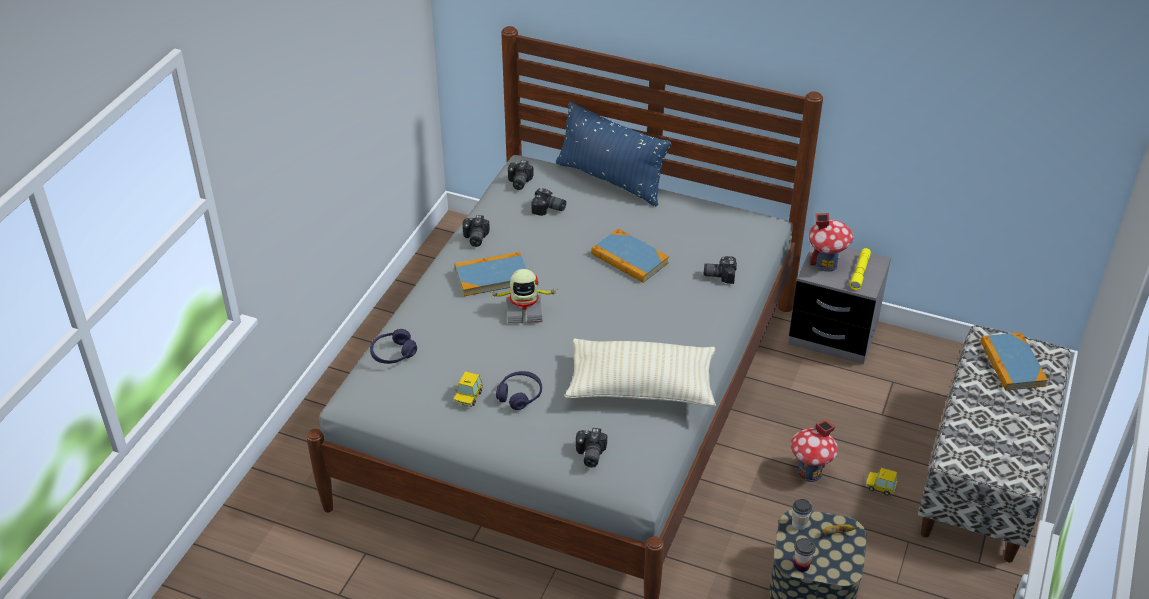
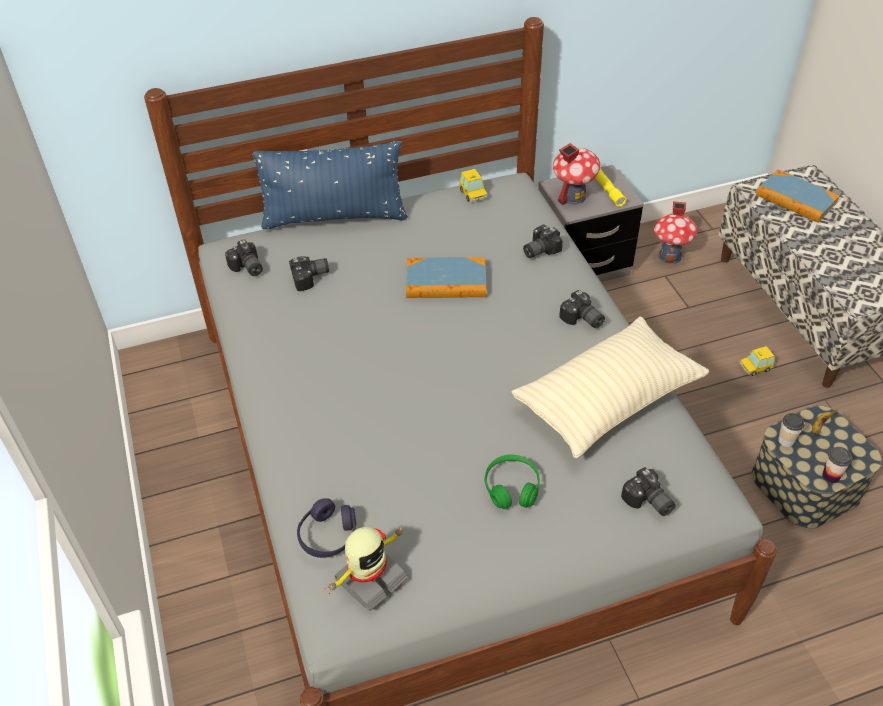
camera: 40 degrees left, 5 degrees up
toy car [453,372,483,407] -> toy car moved to [459,169,488,202]
book [455,252,527,296] -> none
camera [463,215,490,247] -> camera moved to [559,290,605,328]
toy robot [491,269,558,323] -> toy robot moved to [325,525,407,611]
purple headphones [496,371,542,410] -> green headphones [484,454,540,509]
toy house [791,419,838,482] -> toy house moved to [653,201,698,264]

